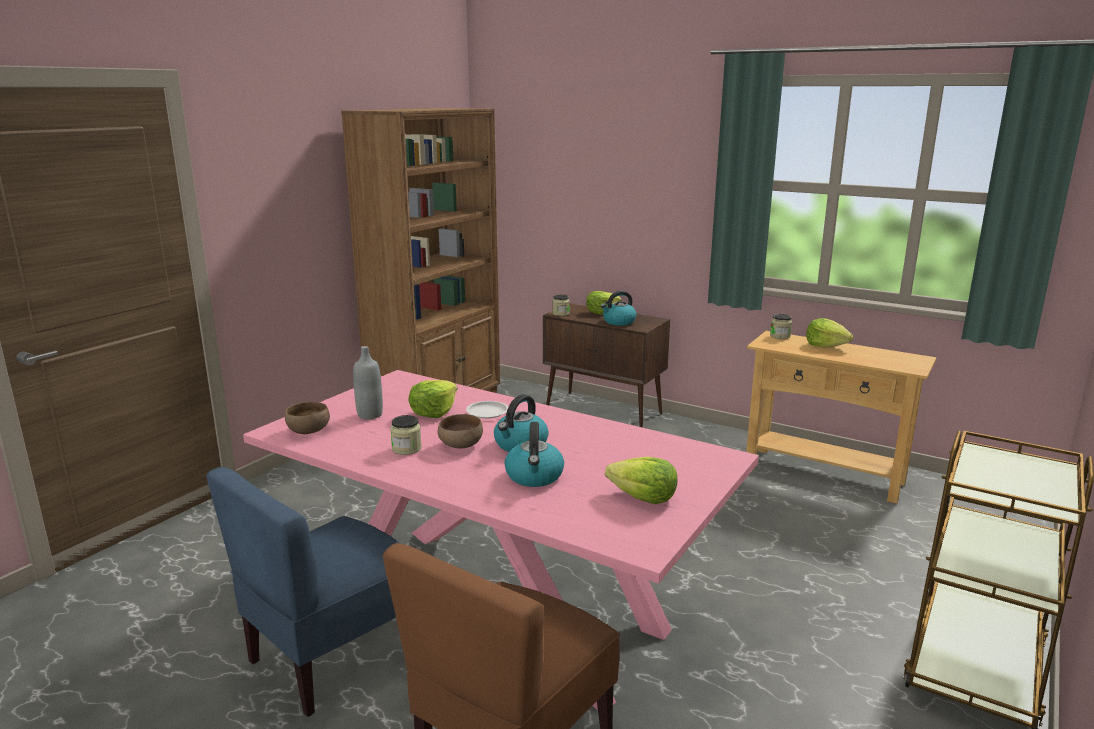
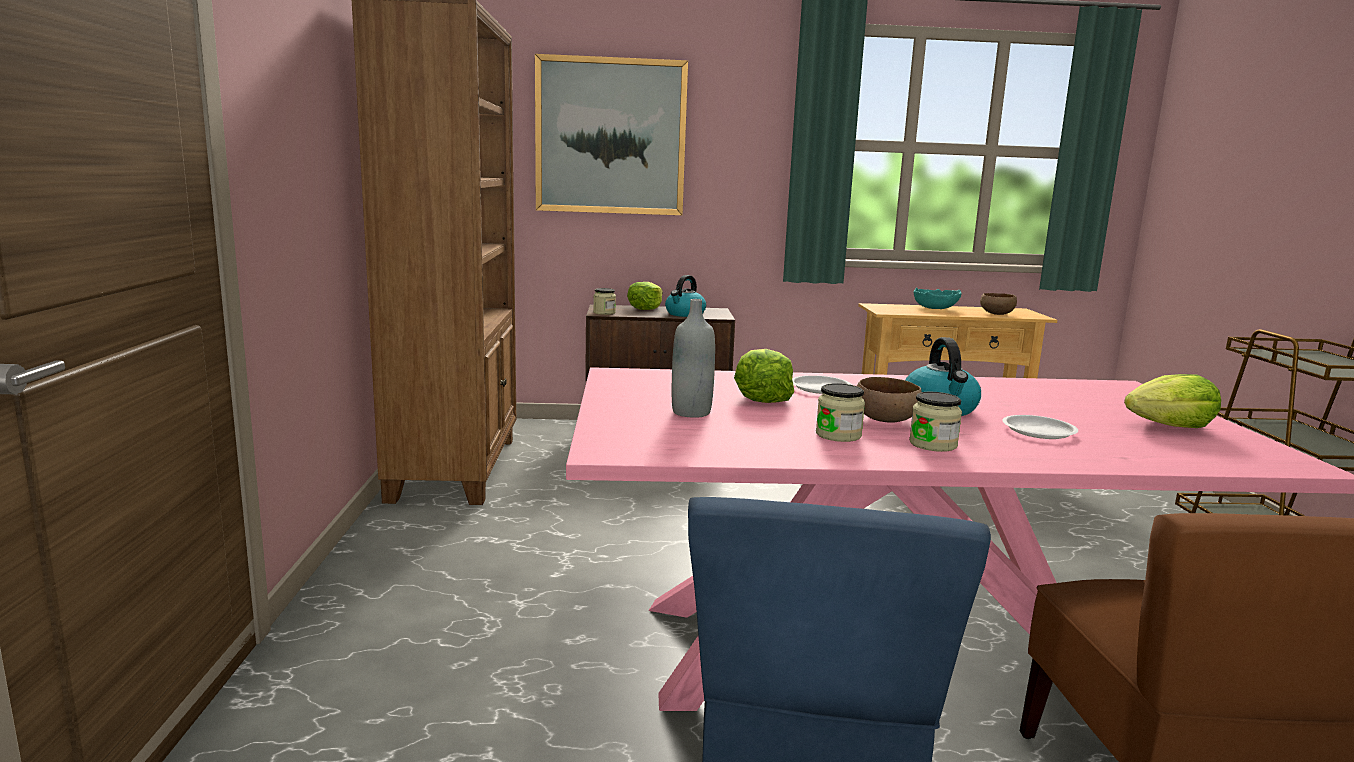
camera: 35 degrees left, 5 degrees down
brown bowl [285,402,330,434] -> brown bowl moved to [980,293,1017,315]
kettle [505,422,564,487] -> white plate [1002,415,1078,439]
jar [770,314,792,339] -> jar moved to [909,392,962,452]
lettuce [806,318,853,347] -> turquoise bowl [914,288,961,309]
none -> picture [535,54,688,215]

